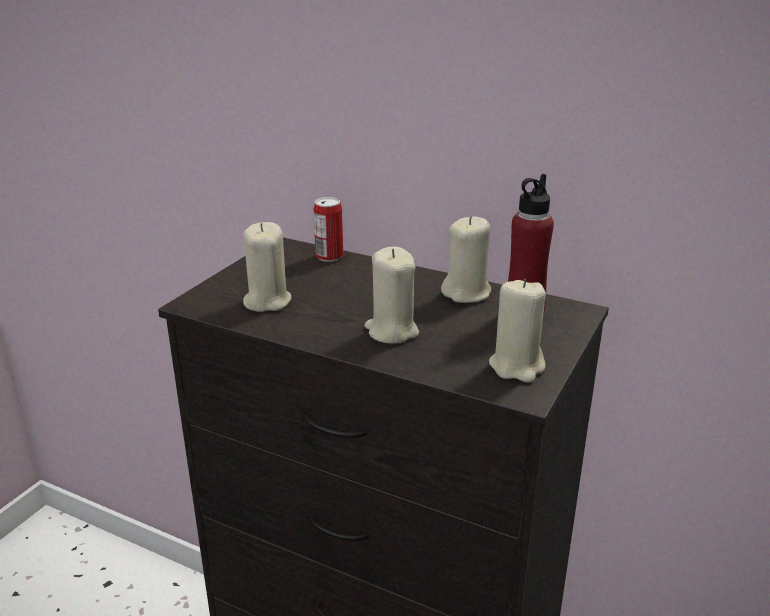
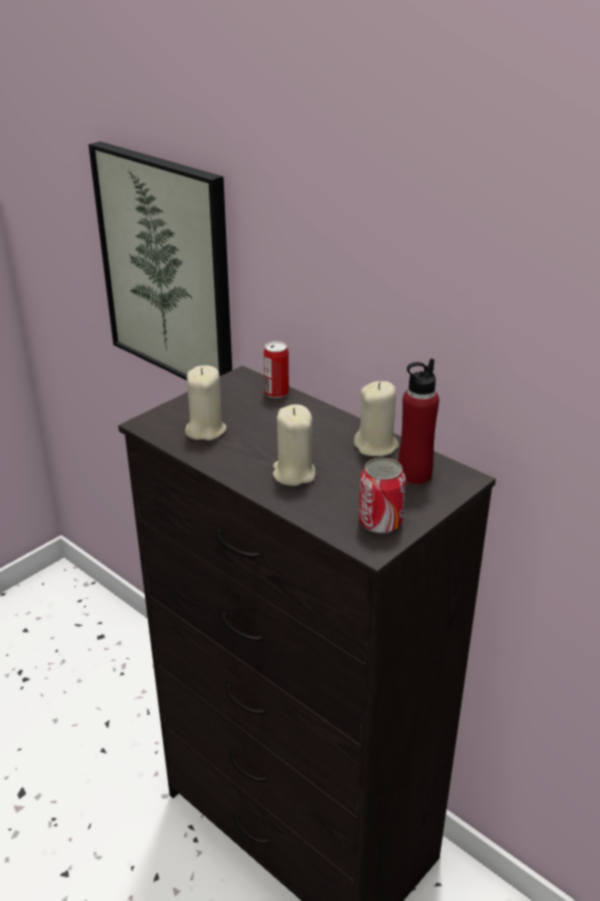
camera: 15 degrees right, 5 degrees up
beige candle [489,279,546,382] -> can [359,457,406,534]
none -> picture [89,141,232,380]

